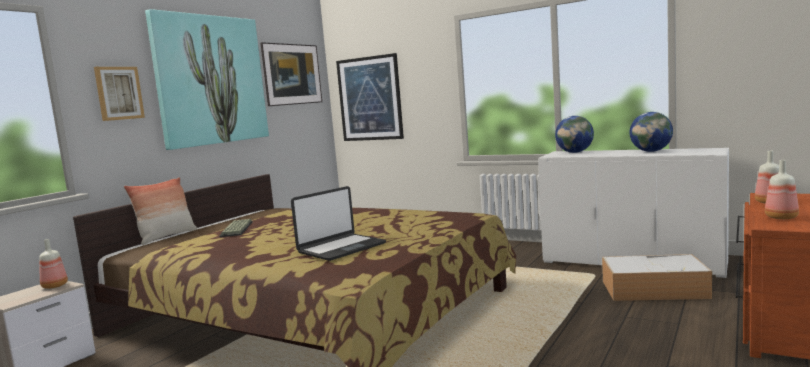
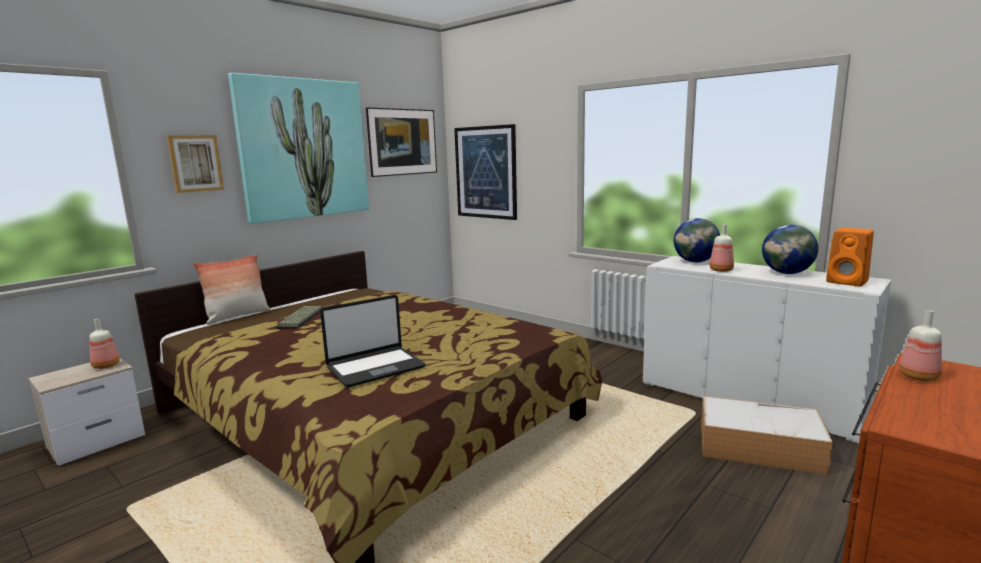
camera: 10 degrees right, 5 degrees up
bottle [765,160,799,219] -> bottle moved to [709,224,734,272]
none -> orange speaker [826,227,874,286]

